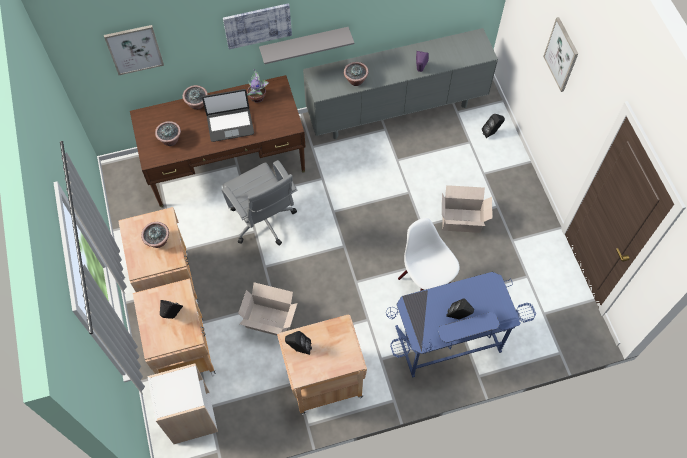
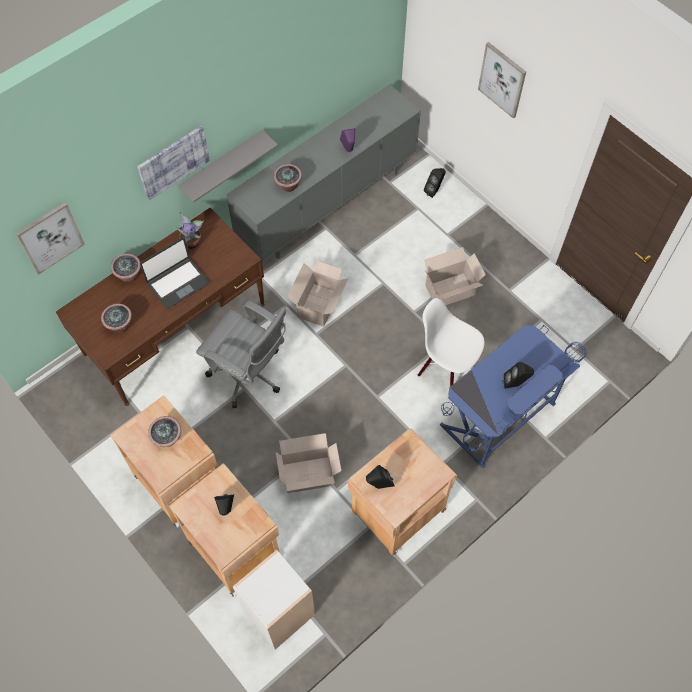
camera: 25 degrees left, 0 degrees up
none -> cardboard box [287,261,349,327]

